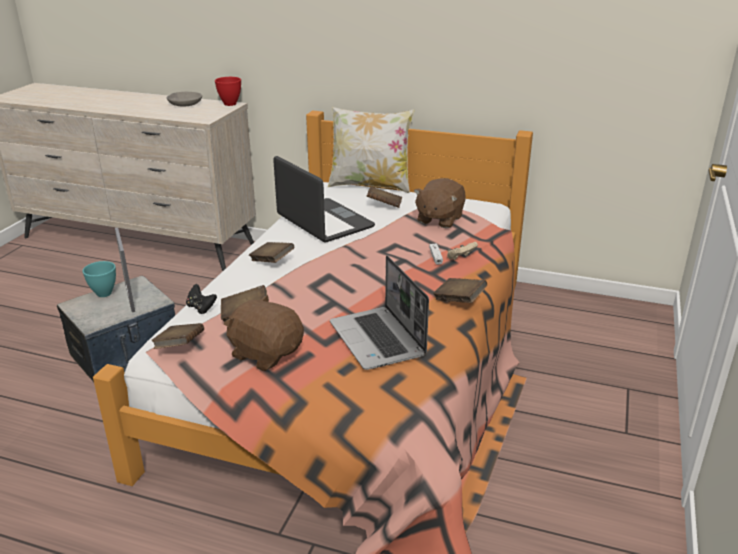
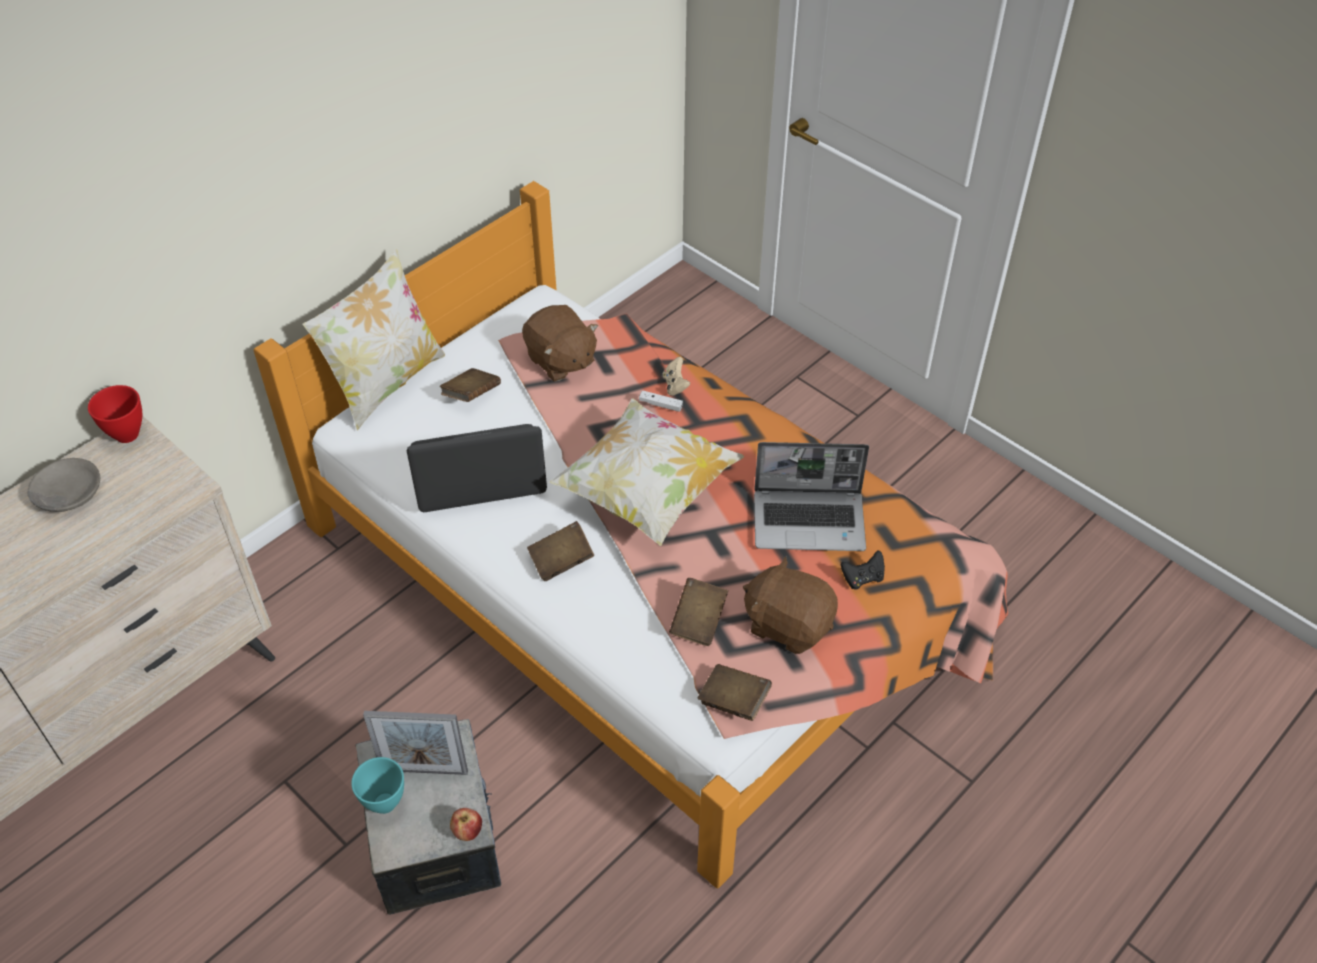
camera: 65 degrees left, 20 degrees up
black game controller [186,284,217,314] -> black game controller moved to [841,550,885,589]
brown plush toy [224,295,304,371] -> brown plush toy turned 60 degrees clockwise [743,556,838,654]
brown book [433,278,487,303] -> none
none -> apple [450,808,482,841]
none -> pillow [549,398,744,546]

